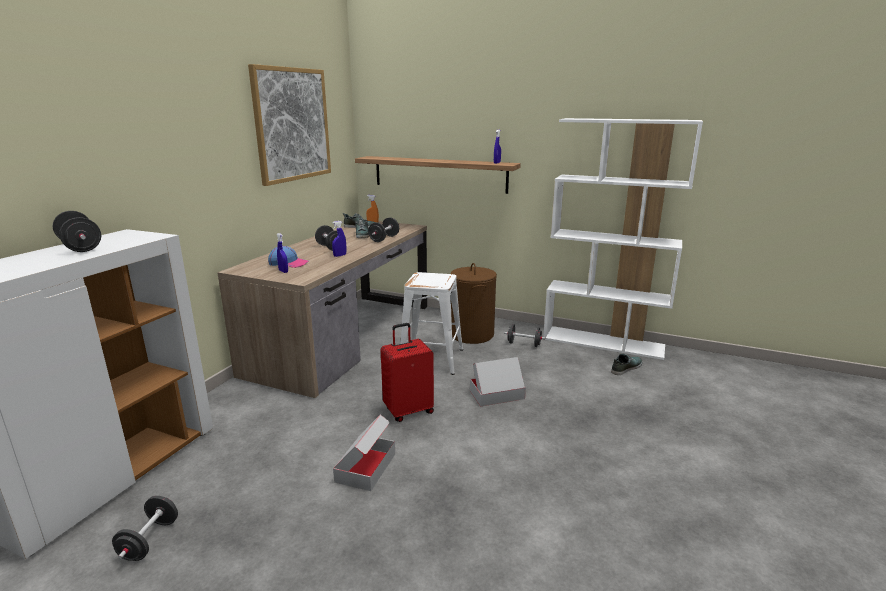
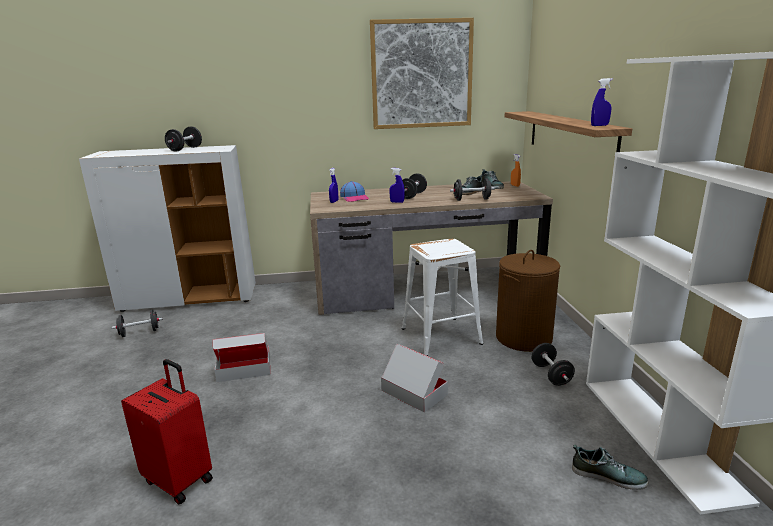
camera: 60 degrees right, 0 degrees up
red suitcase [380,323,434,422] -> red suitcase moved to [121,359,213,505]

